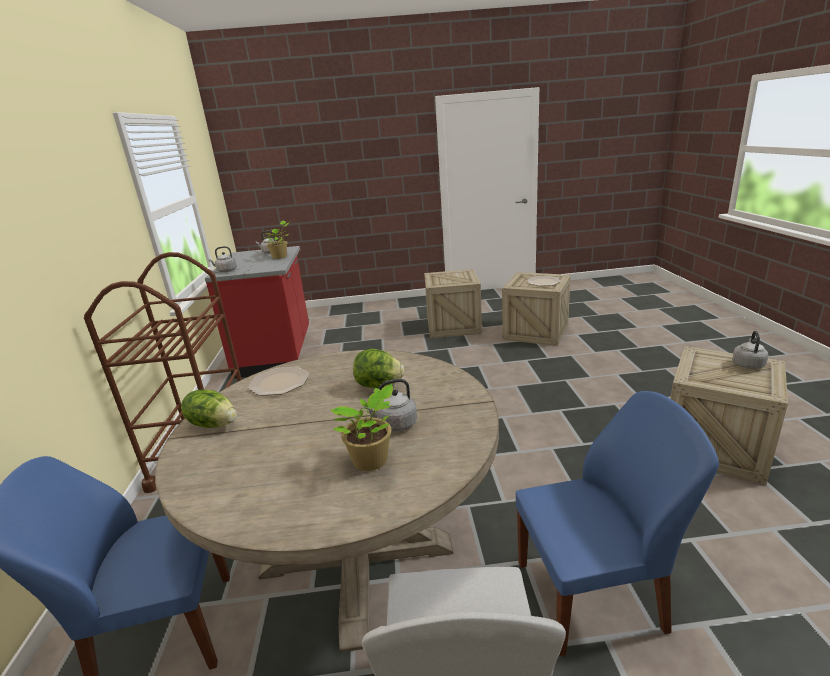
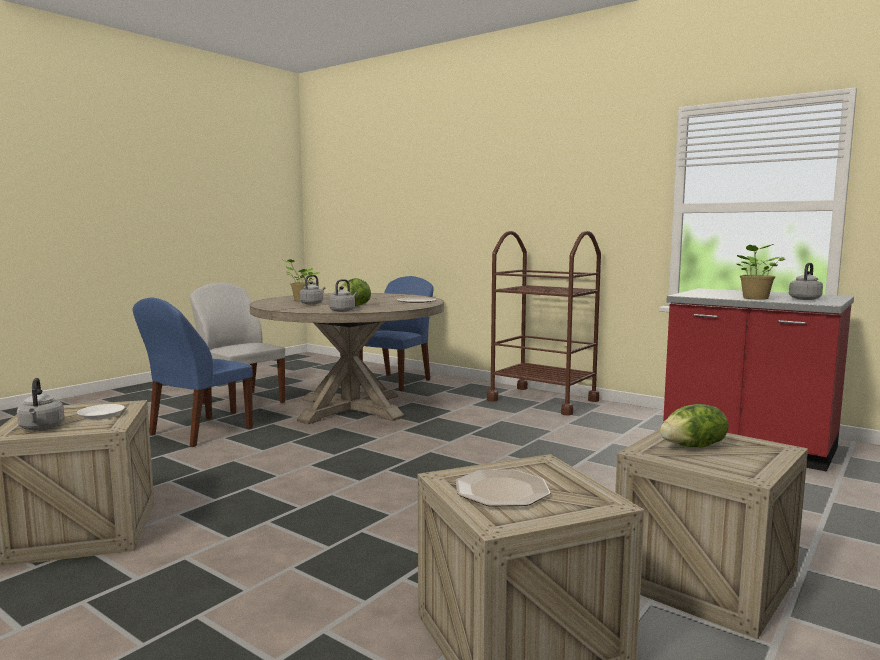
camera: 130 degrees right, 15 degrees down
lettuce [181,389,237,428] -> lettuce moved to [660,404,729,447]
grey kettle [209,246,237,272] -> grey kettle moved to [329,279,357,312]
none -> white plate [77,404,125,420]

